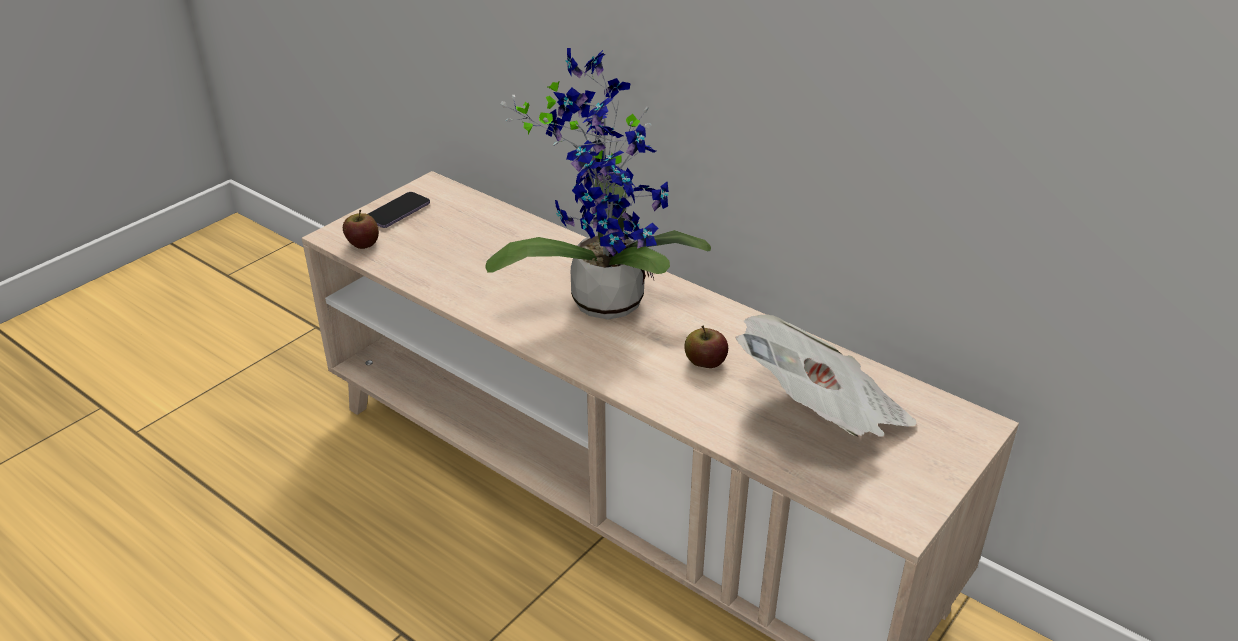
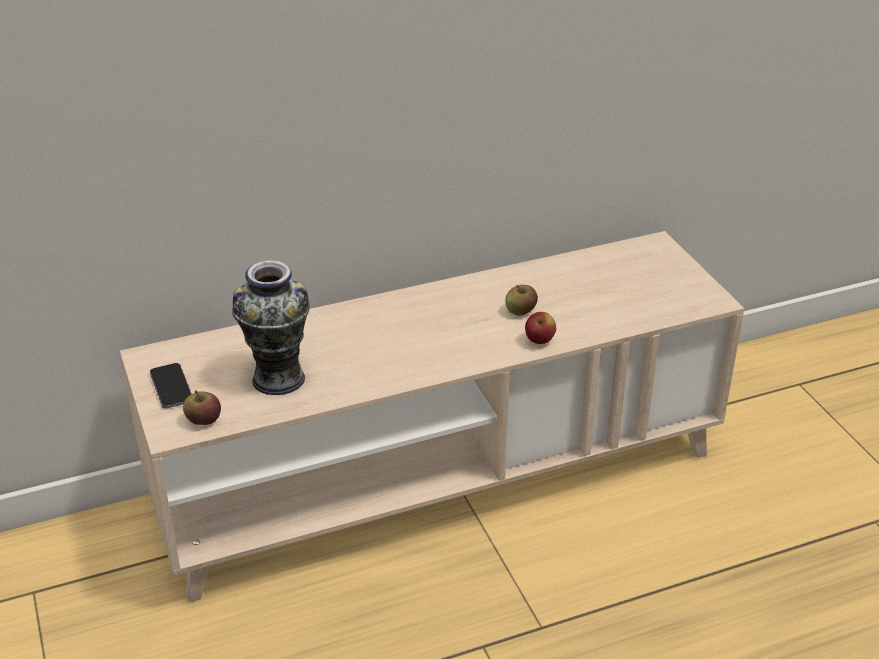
camera: 60 degrees left, 0 degrees up
potted plant [485,48,711,320] -> none
newspaper [735,314,917,437] -> none
none -> vase [232,260,310,395]
none -> apple [525,312,556,344]

